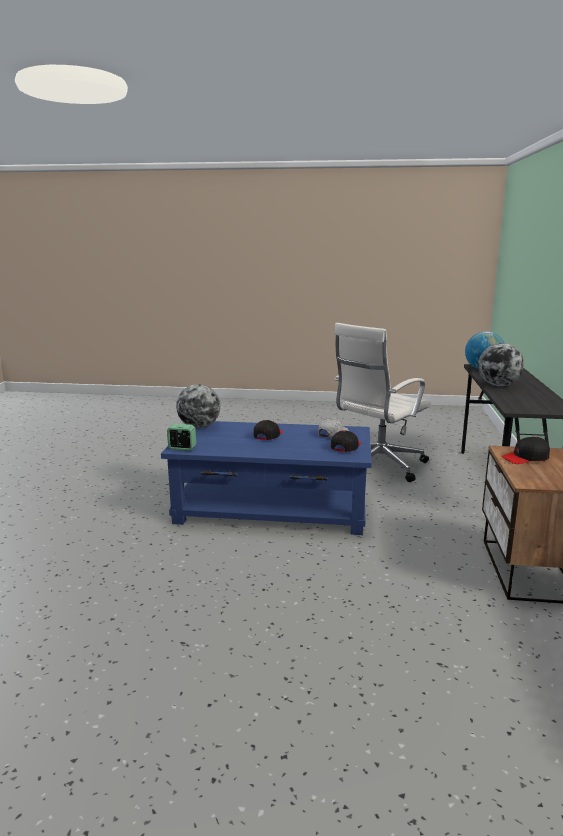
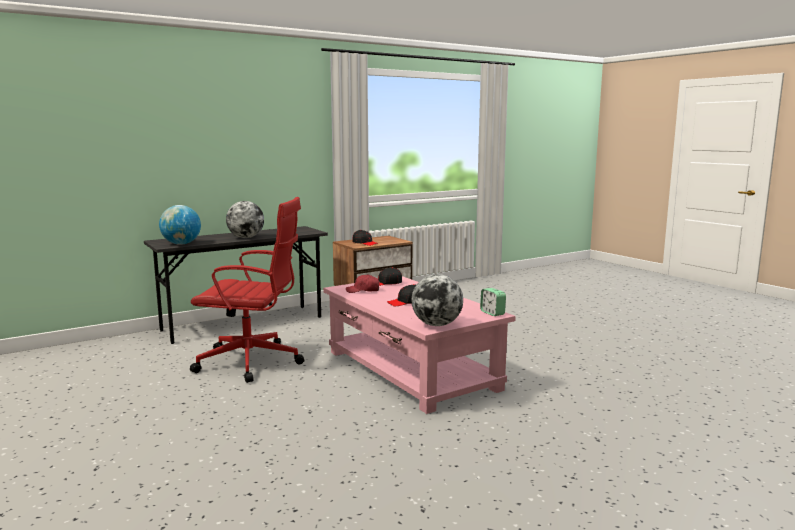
camera: 130 degrees left, 5 degrees down
blue coffee table [161,421,372,535] -> pink coffee table [323,276,516,414]
white cap [318,418,349,438] -> red cap [346,274,380,293]
white office chair [334,323,431,482] -> red office chair [190,197,304,383]

